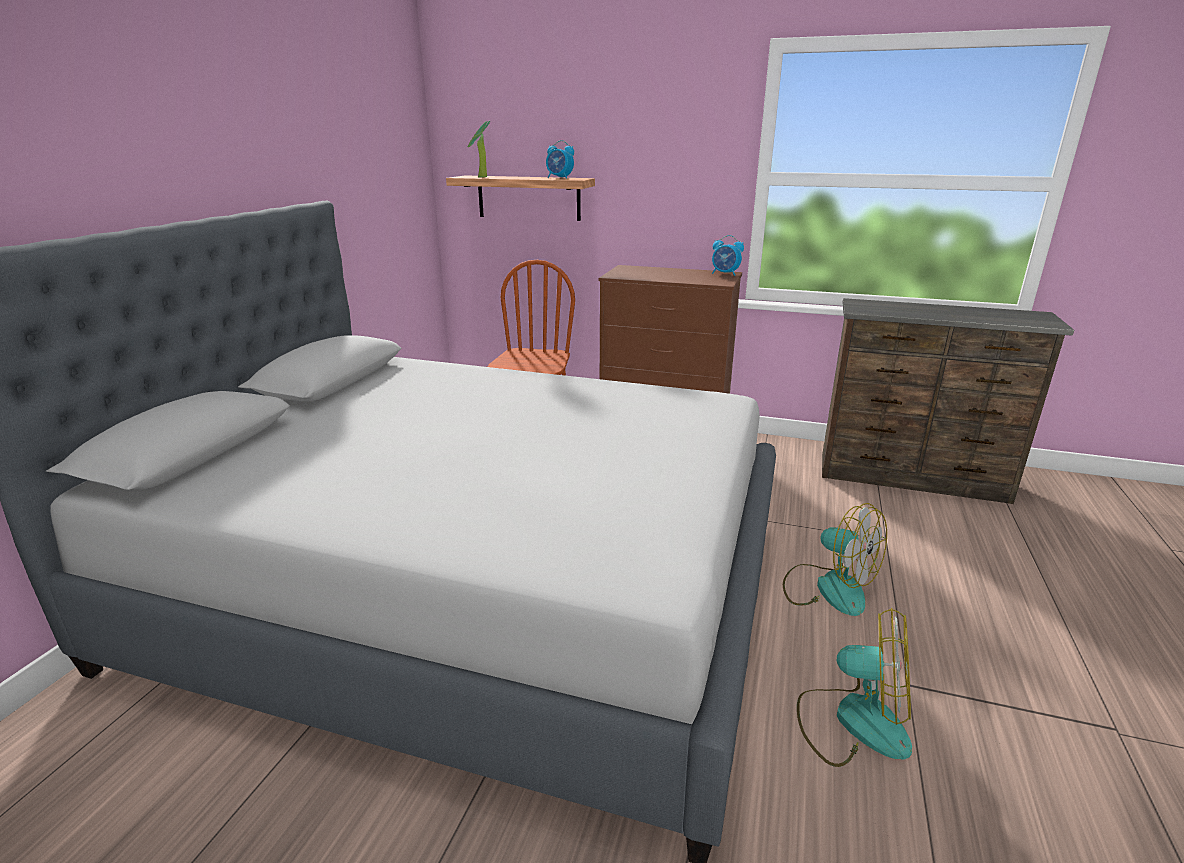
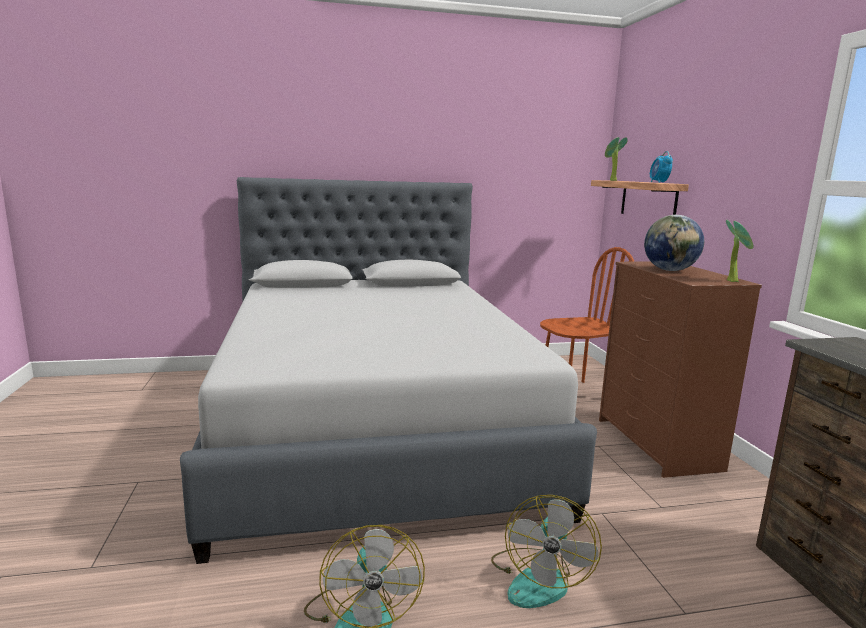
camera: 60 degrees right, 10 degrees down
alarm clock [712,235,744,276] -> potted plant [726,220,754,282]
none -> globe [644,215,704,271]

